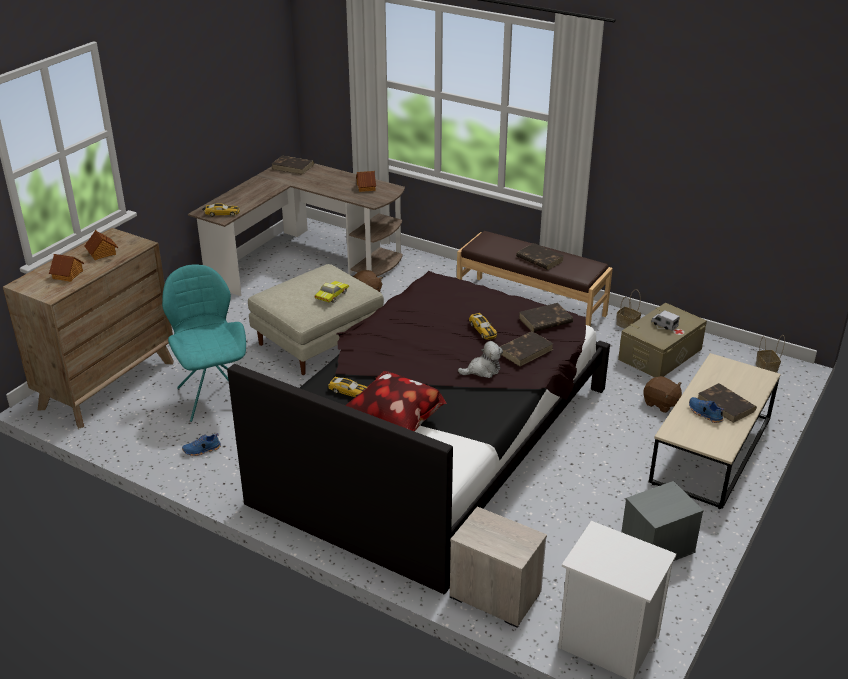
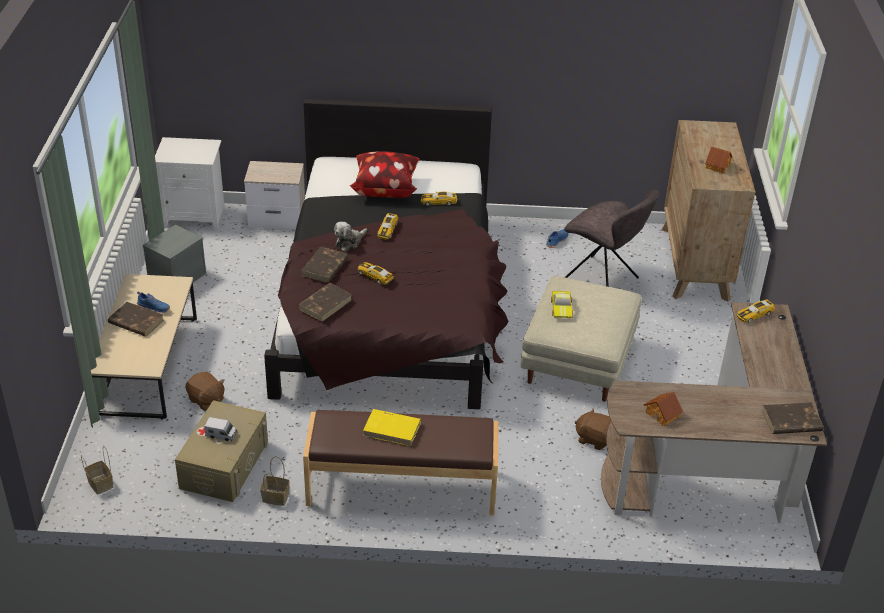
camera: 150 degrees right, 5 degrees up
toy house [49,254,84,282] -> none
turquoise chair [162,264,246,422] -> grey chair [564,190,660,287]
brown book [516,243,564,270] -> yellow book [363,409,421,446]
brown plush toy [643,376,682,413] -> brown plush toy turned 150 degrees counterclockwise [185,372,225,411]
none -> toy car [377,213,398,240]

